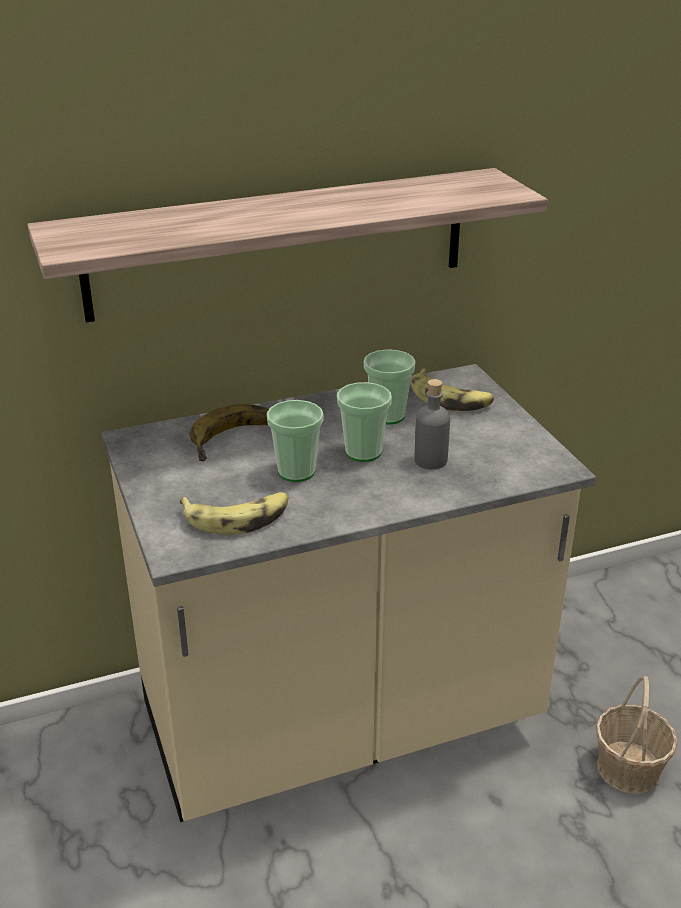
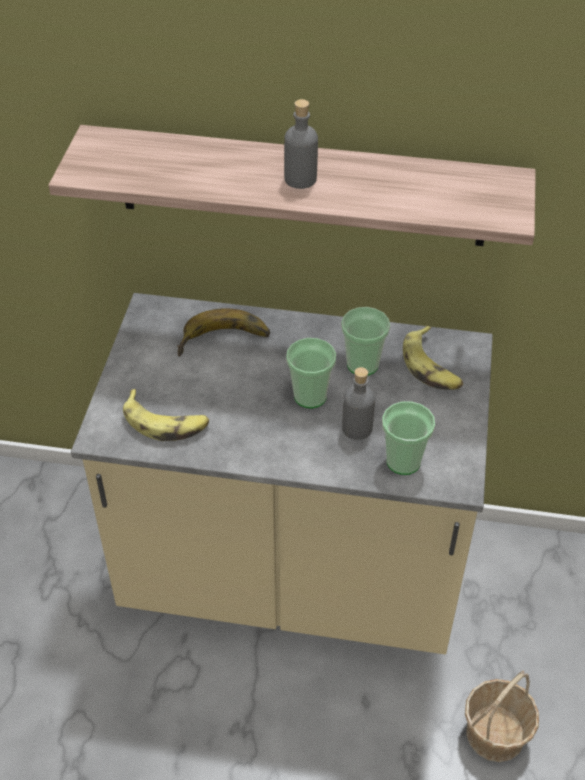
camera: 30 degrees right, 15 degrees up
cup [267,400,324,482] -> cup moved to [382,401,435,475]
none -> grey bottle [284,99,318,189]

